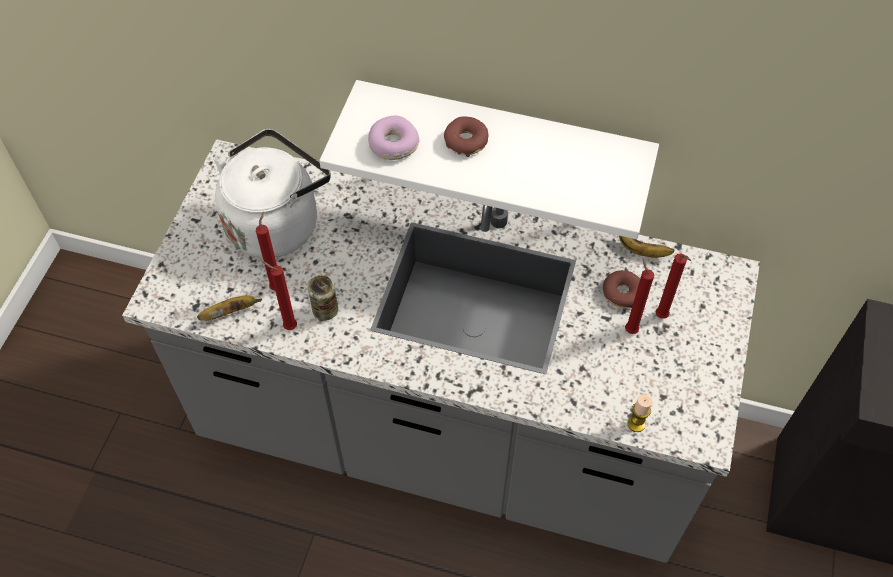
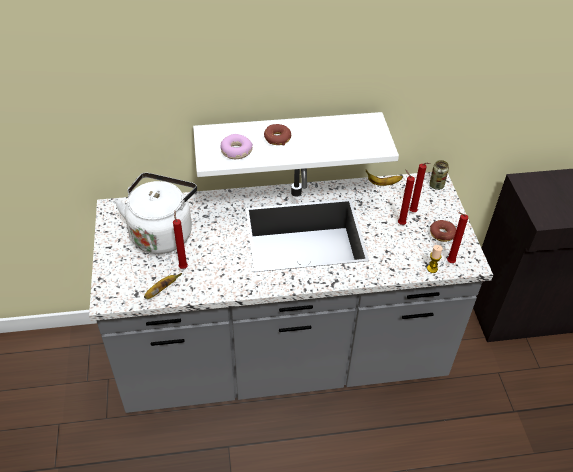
camera: 25 degrees left, 10 degrees down
red candle [262,261,297,330] -> red candle moved to [447,212,468,263]
can [308,275,338,321] -> can moved to [430,160,449,190]
donut [603,270,640,308] -> donut moved to [430,220,456,242]

